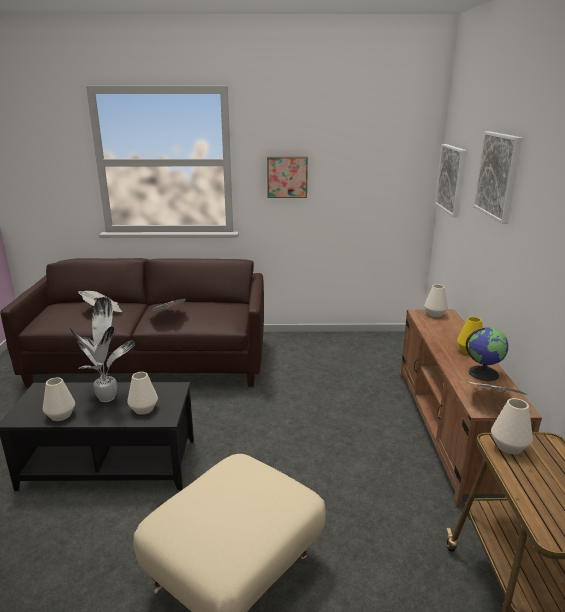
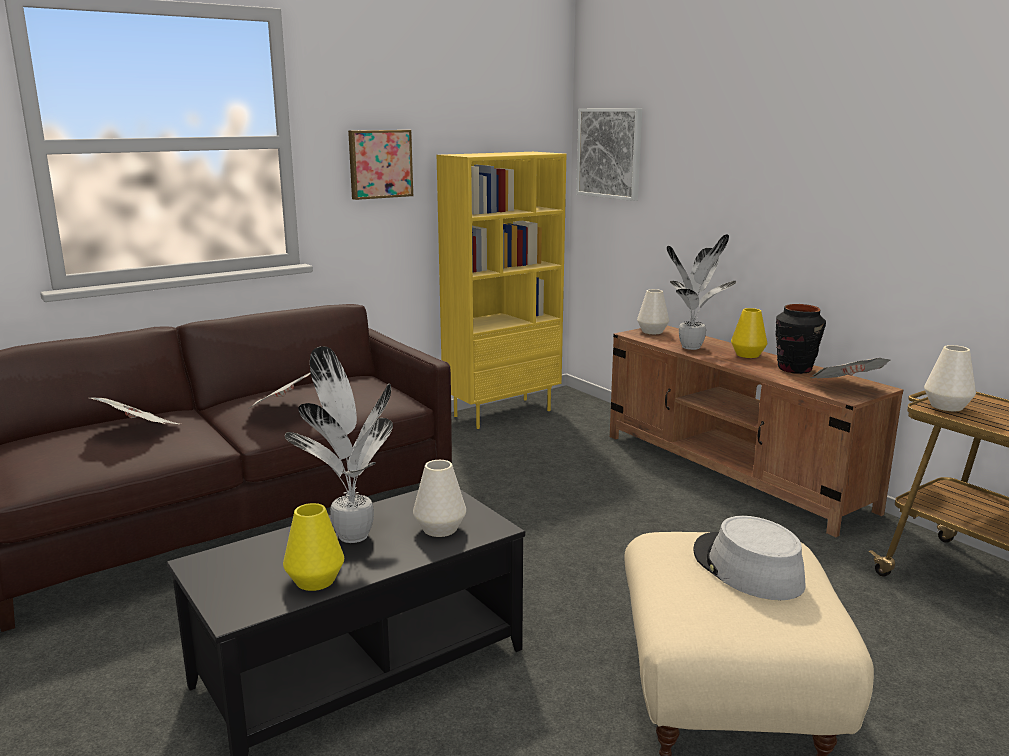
camera: 35 degrees left, 5 degrees down
white vase [43,377,75,421] -> yellow vase [283,503,344,591]
globe [466,327,508,381] -> black vase [776,304,826,374]
picture [473,131,523,224] -> none
none -> yellow bookcase [437,152,566,429]
none -> potted plant [667,234,736,350]
none -> grey hat [693,516,806,600]

